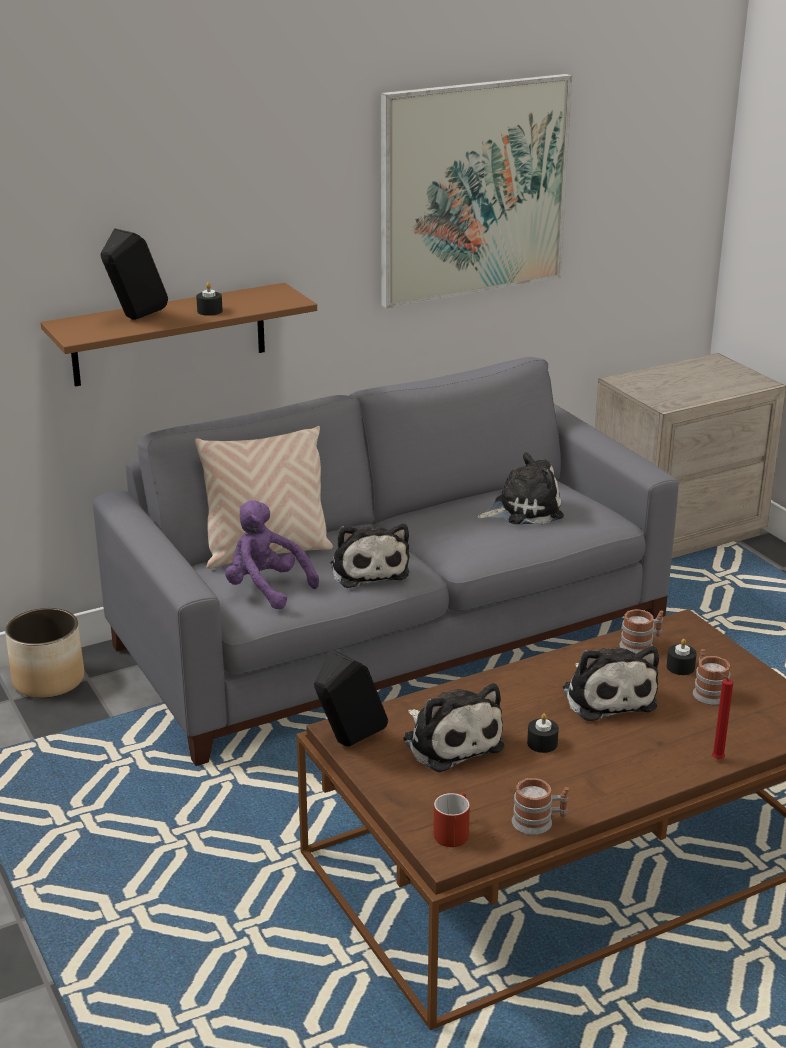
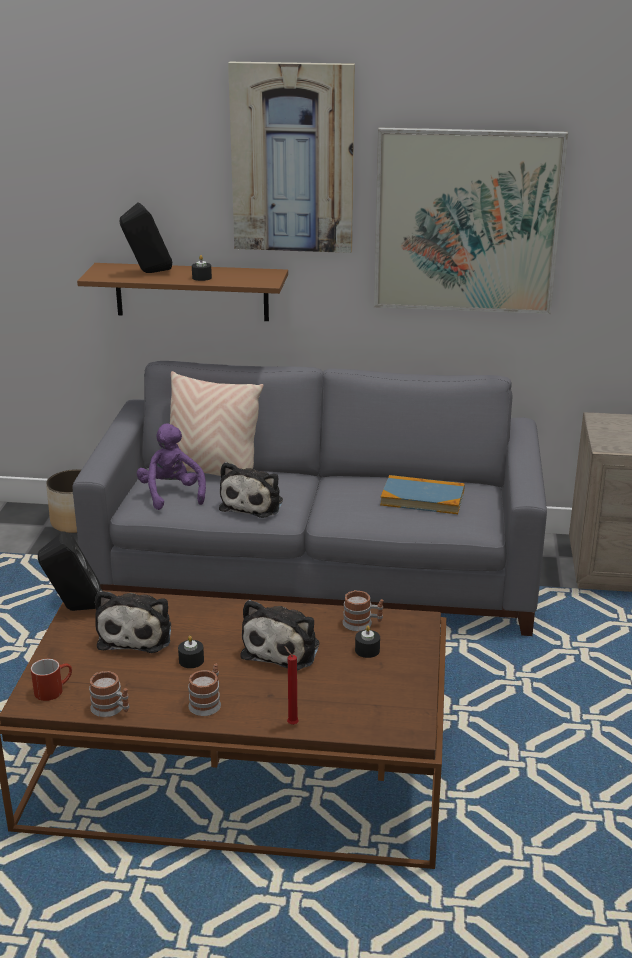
camera: 35 degrees right, 0 degrees up
plush toy [477,452,564,524] -> book [380,475,465,514]
mug [693,649,730,705] -> mug moved to [188,664,221,716]
none -> picture [228,62,355,253]

